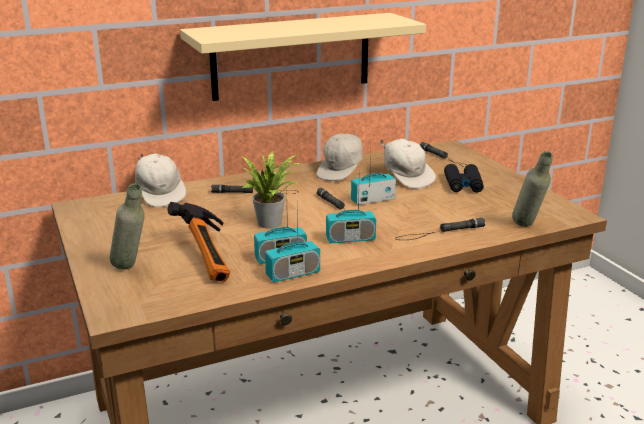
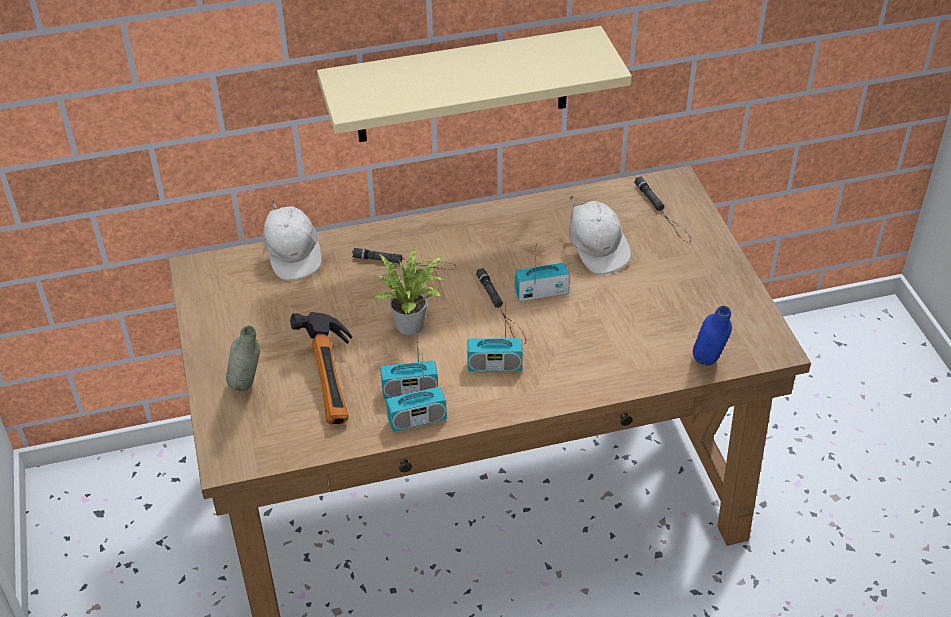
camera: 10 degrees right, 20 degrees up
white cap [316,134,363,181] -> none
black flashlight [395,218,485,240] -> none
black binoculars [444,164,484,193] -> none
grey bottle [512,151,553,227] -> blue bottle [693,306,732,365]

